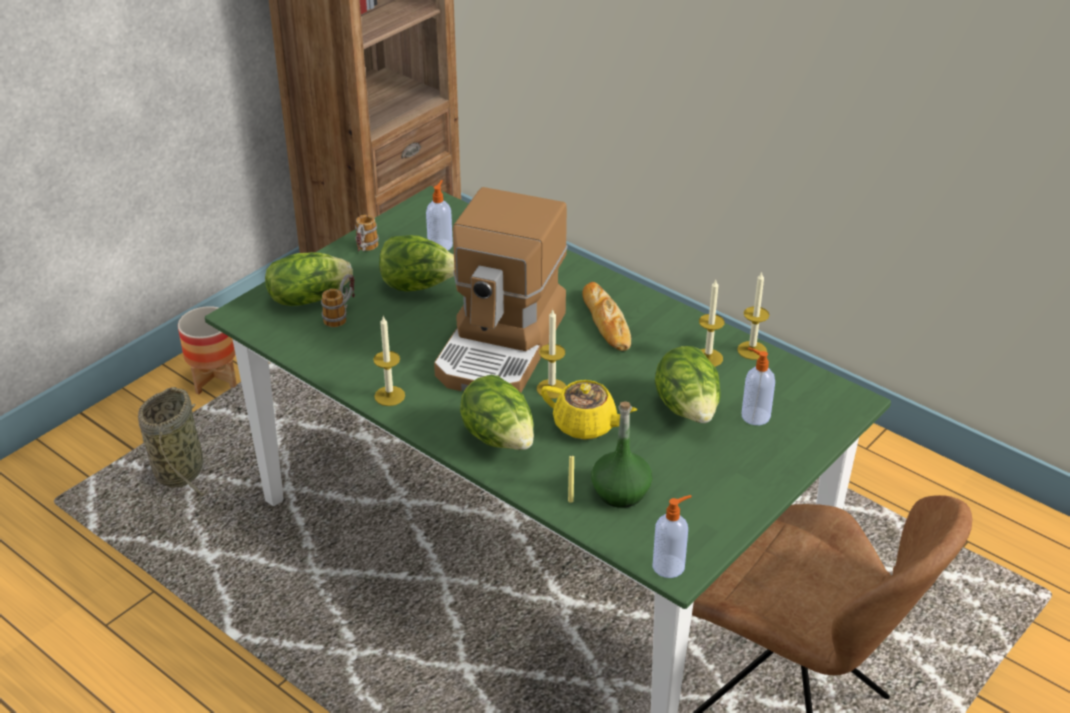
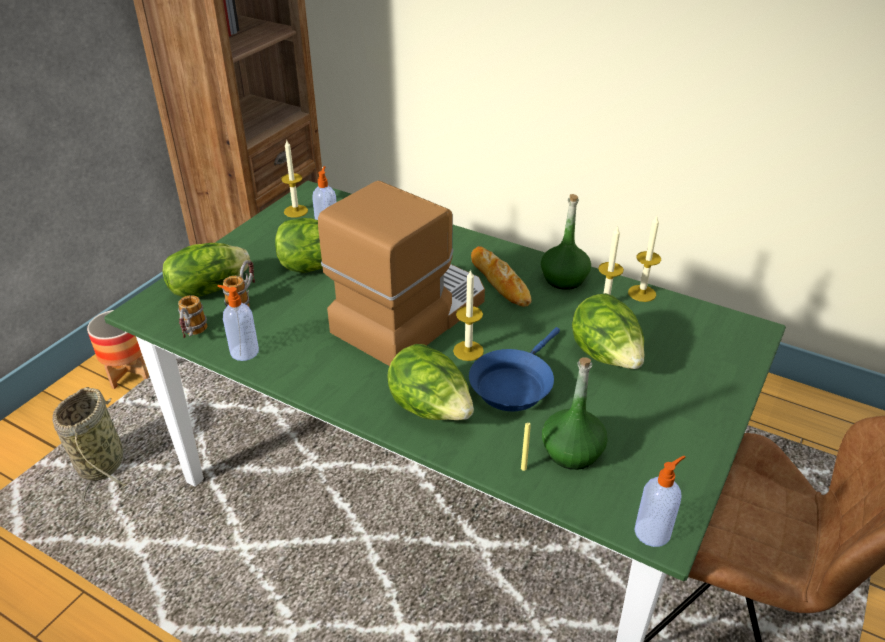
camera: 10 degrees left, 0 degrees up
mug [355,215,379,251] -> mug moved to [178,295,207,338]
candle [373,317,405,406] -> candle moved to [281,140,308,217]
coffee machine [434,187,568,392] -> coffee machine turned 150 degrees counterclockwise [318,181,485,366]
yellow teapot [541,380,637,440] -> blue frying pan [469,327,560,411]
soap dispenser [741,347,775,425] -> soap dispenser moved to [218,285,259,361]
none -> green bottle [541,194,591,290]

